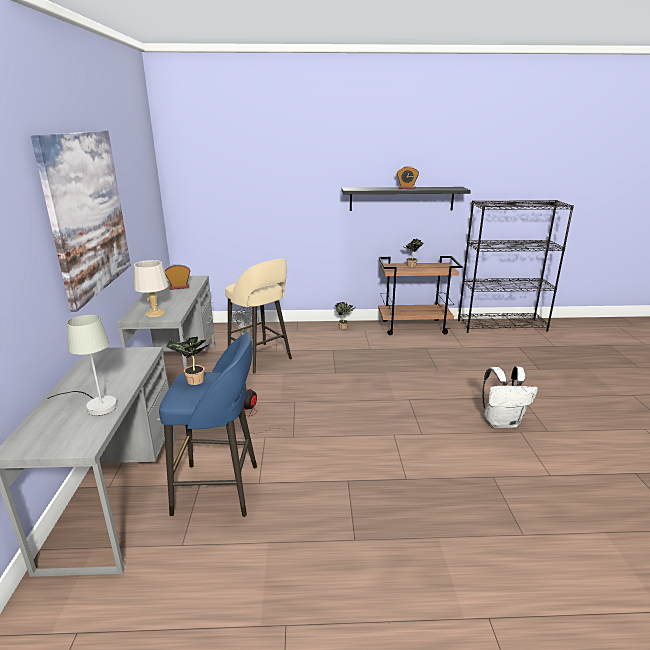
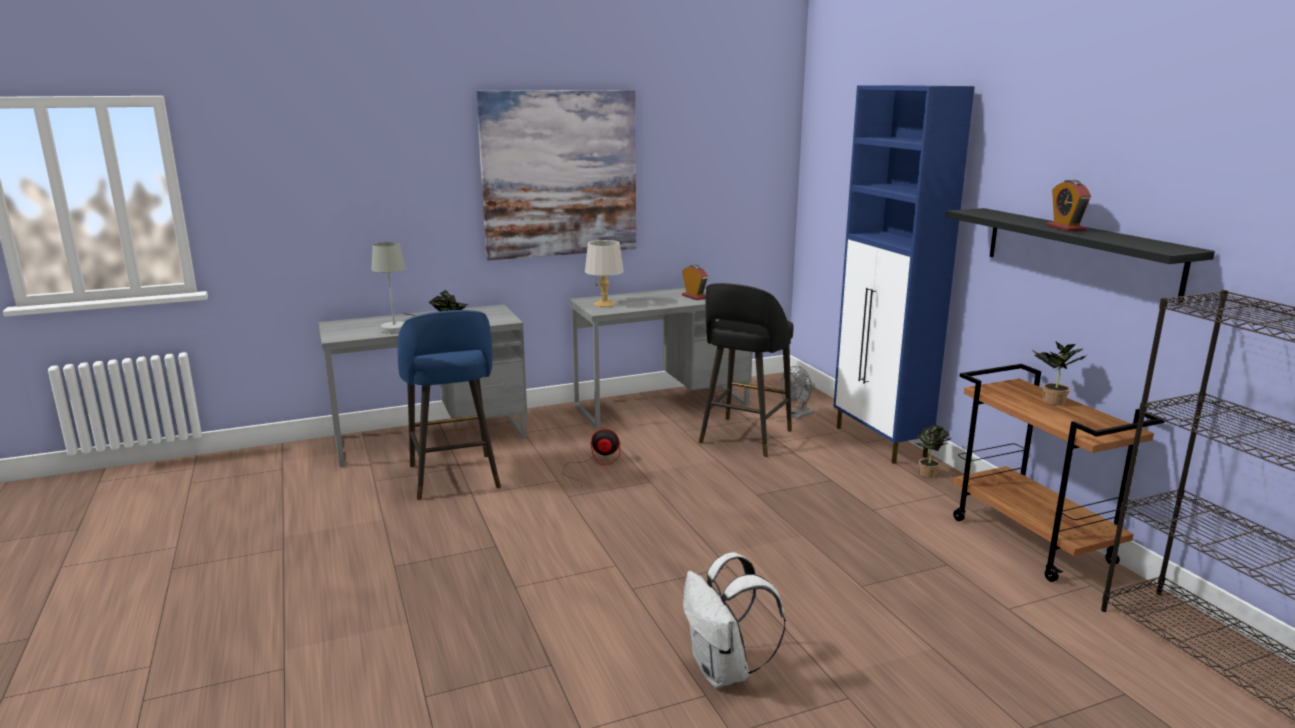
camera: 70 degrees right, 5 degrees down
beige stool [225,259,292,374] -> black stool [699,283,794,457]
none -> blue cabinet [833,85,975,464]

